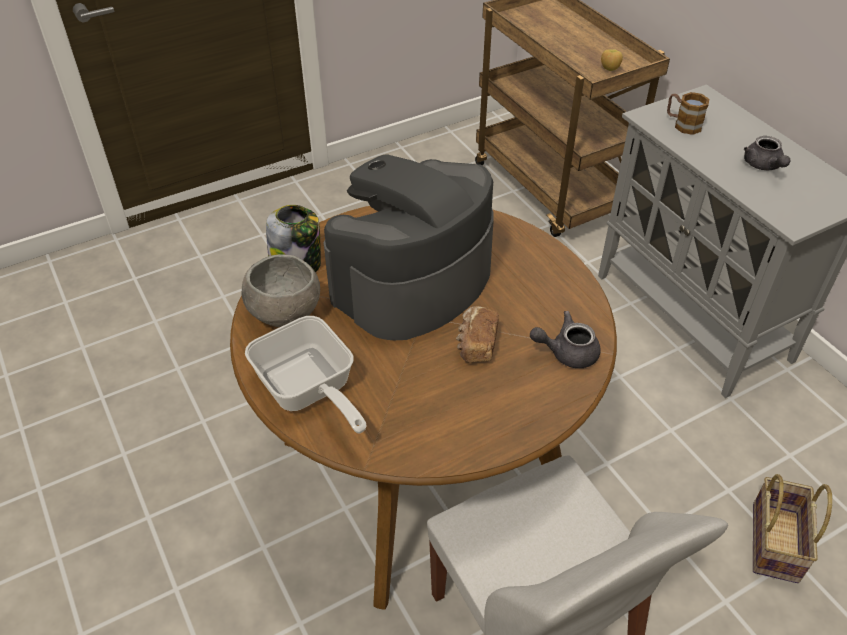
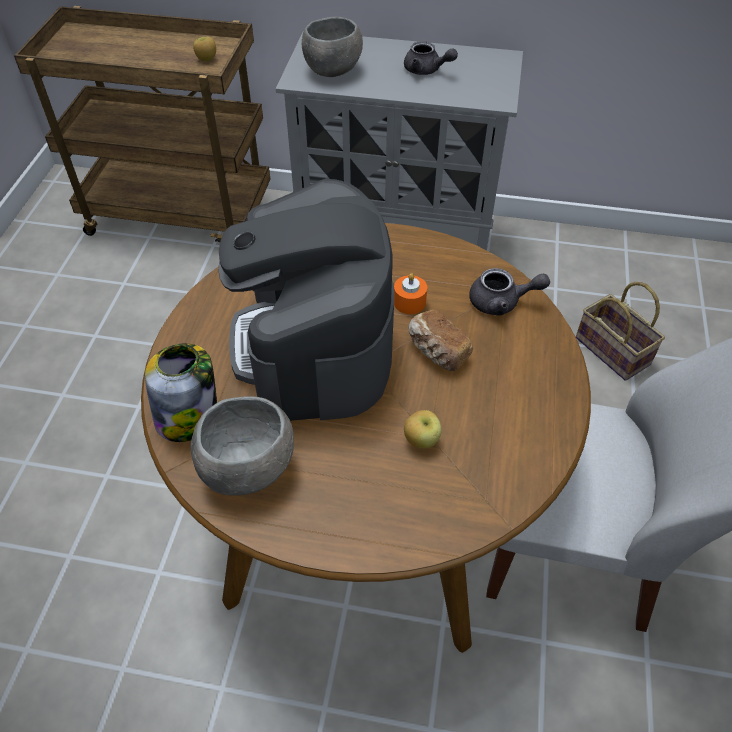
camera: 50 degrees left, 5 degrees up
frying pan [245,316,367,433] -> none
grey teapot [530,311,601,368] -> grey teapot turned 120 degrees counterclockwise [469,268,550,316]
mug [667,92,709,135] -> grey bowl [302,17,363,77]
none -> orange candle [394,273,427,314]
none -> apple [404,410,442,448]

